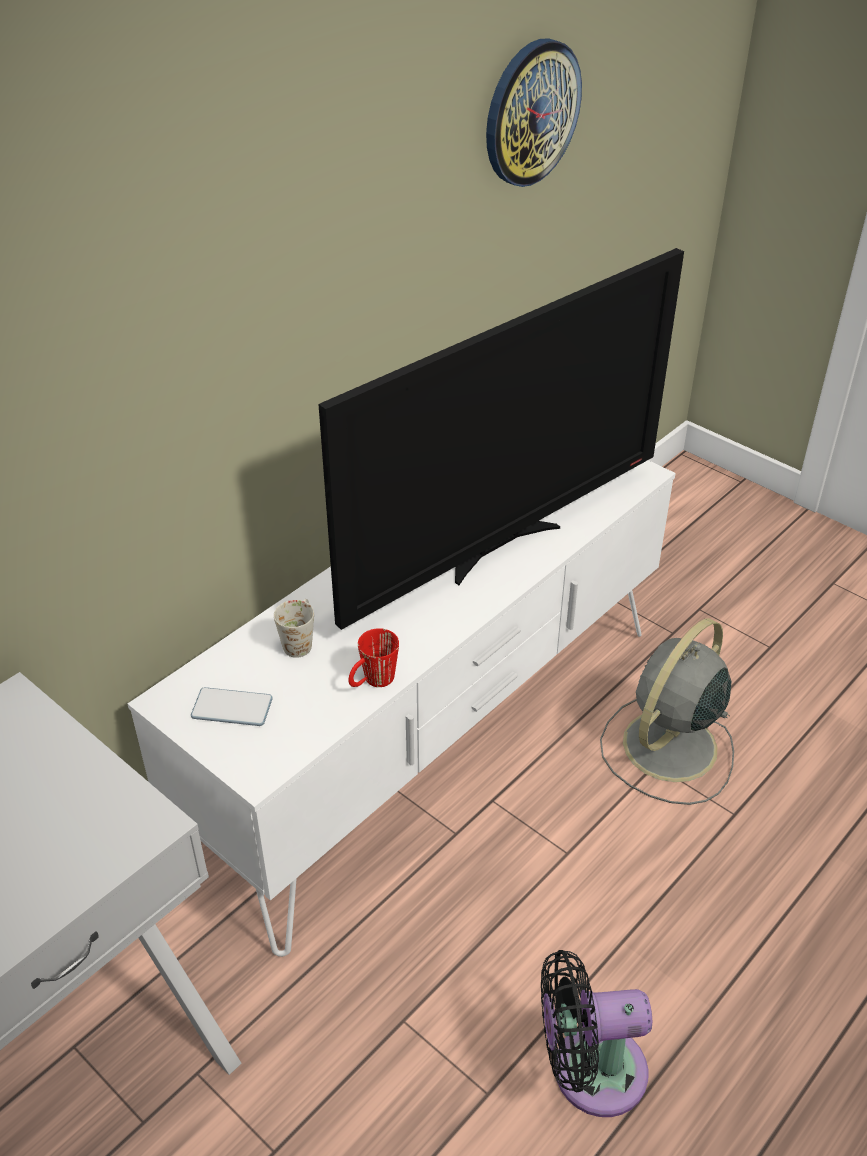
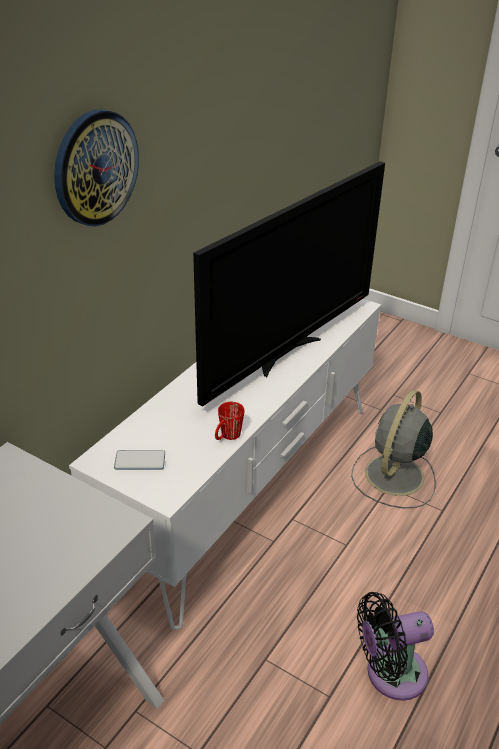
camera: 10 degrees left, 5 degrees down
white mug [274,599,314,658] -> none
wall clock [486,39,582,187] -> wall clock moved to [54,109,139,226]

